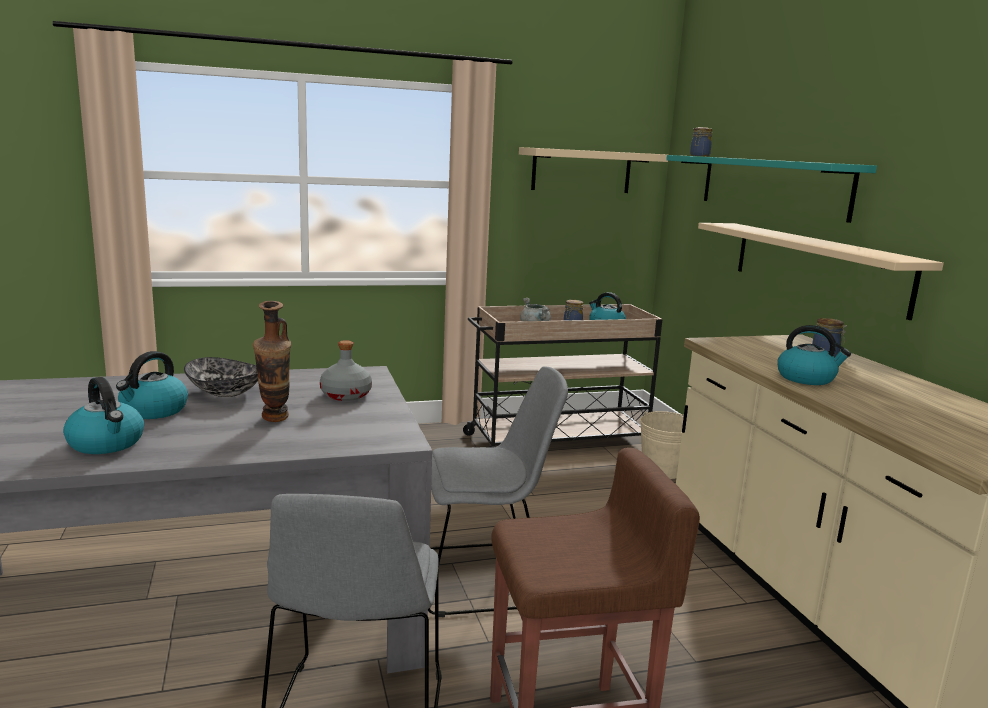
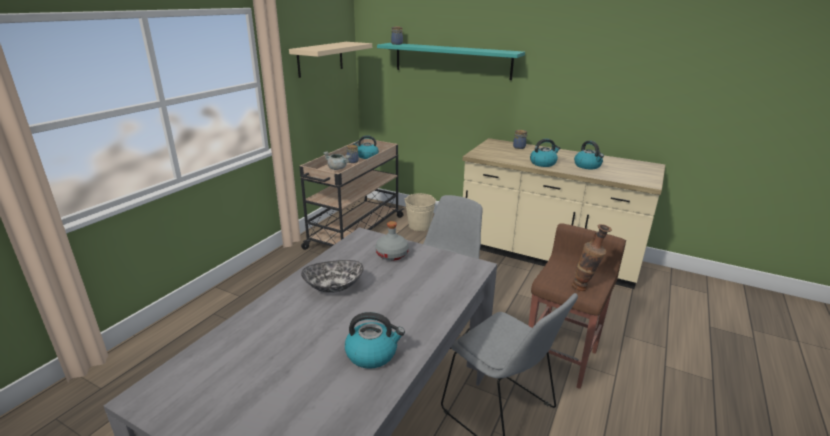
camera: 45 degrees left, 10 degrees up
kettle [116,351,188,419] -> kettle moved to [574,141,604,169]
vase [253,301,291,422] -> vase moved to [572,224,612,291]
beige shelf [698,223,944,320] -> none

